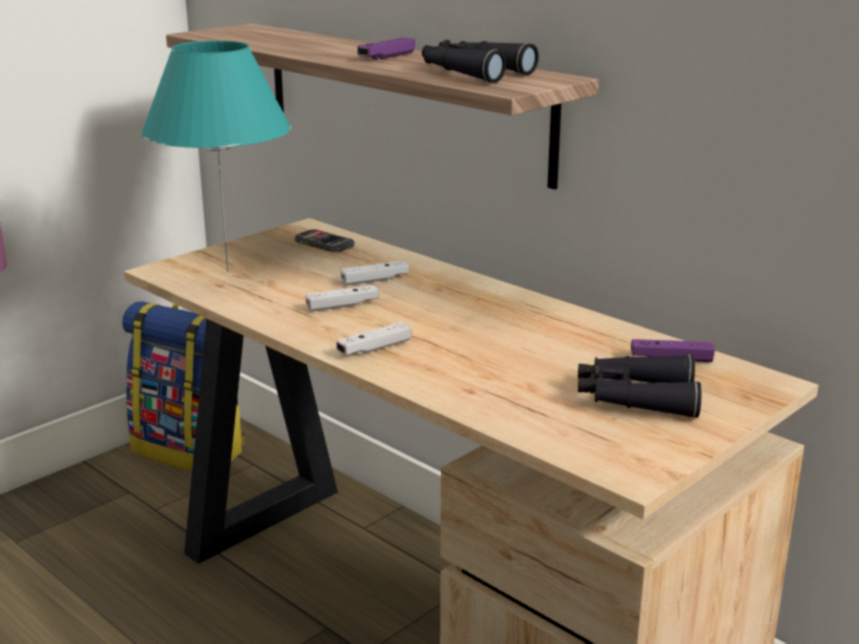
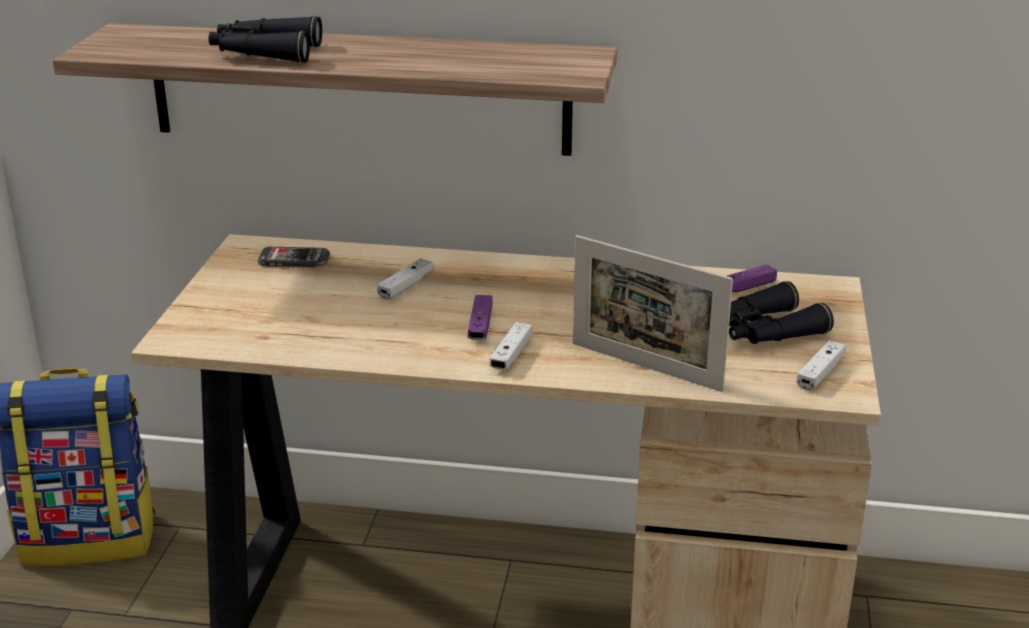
camera: 35 degrees left, 5 degrees up
turquoise table lamp [141,41,291,272] -> none
white game controller [305,285,379,312] -> white game controller moved to [797,340,846,391]
purple game controller [357,37,415,60] -> purple game controller moved to [468,295,493,340]
black binoculars [422,40,539,83] -> black binoculars moved to [209,16,322,63]
none -> picture frame [573,235,733,392]

